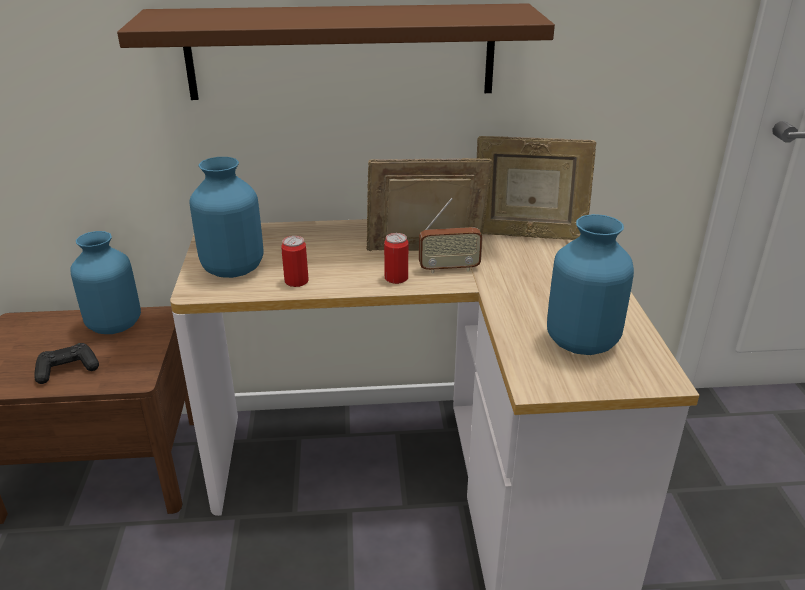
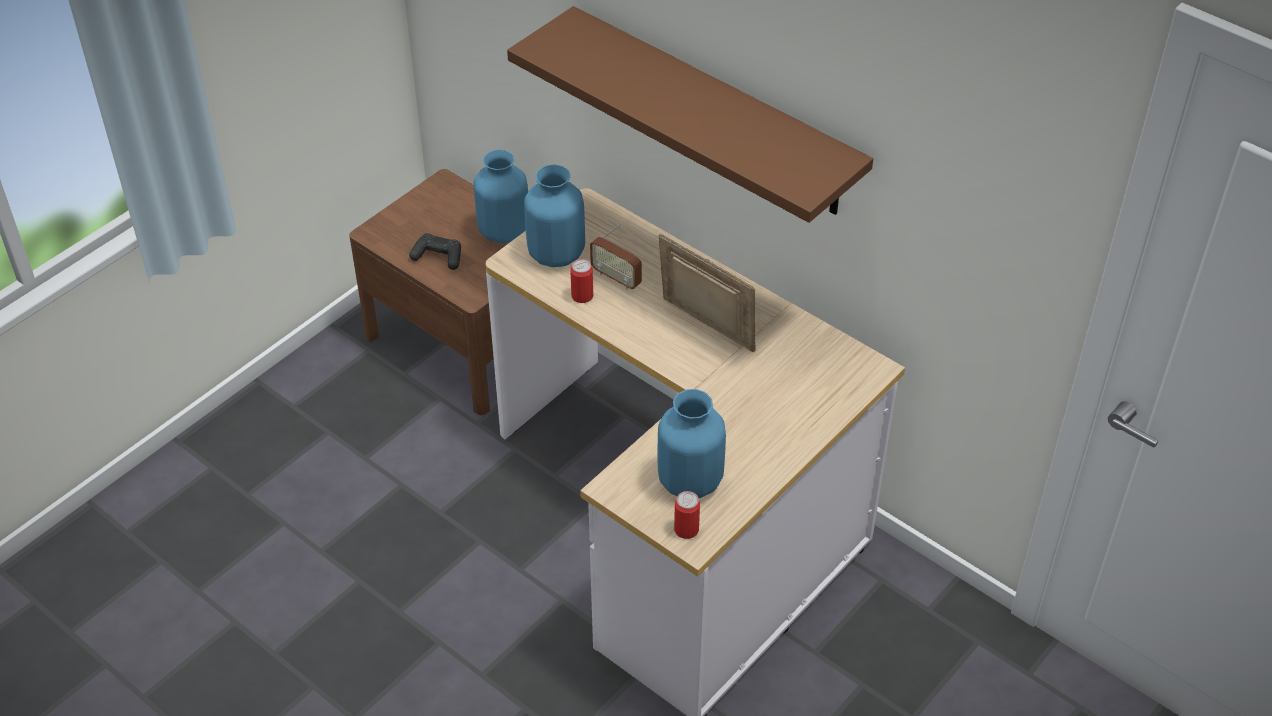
camera: 45 degrees right, 15 degrees up
can [384,233,408,284] -> can moved to [674,491,700,539]
radio [419,198,483,274] -> radio moved to [590,224,642,290]
picture frame [477,136,596,240] -> none

